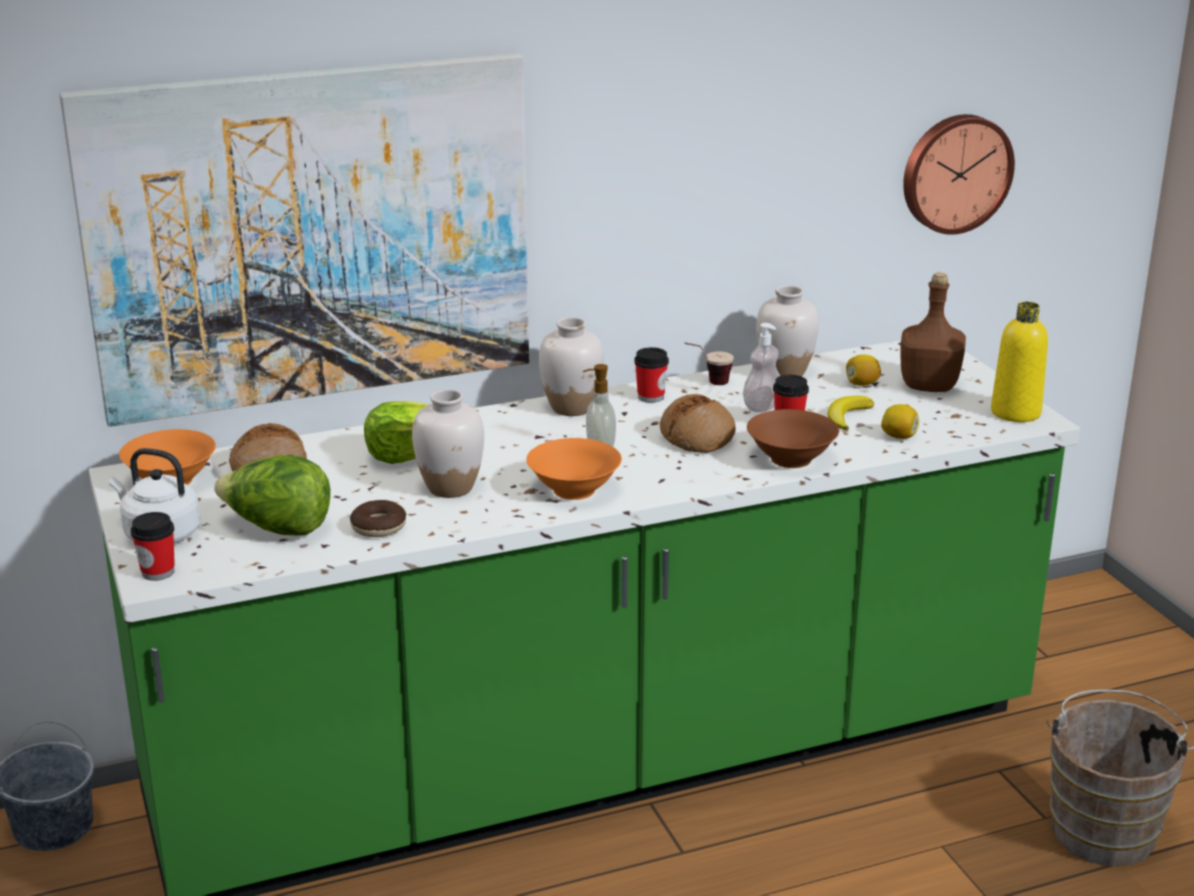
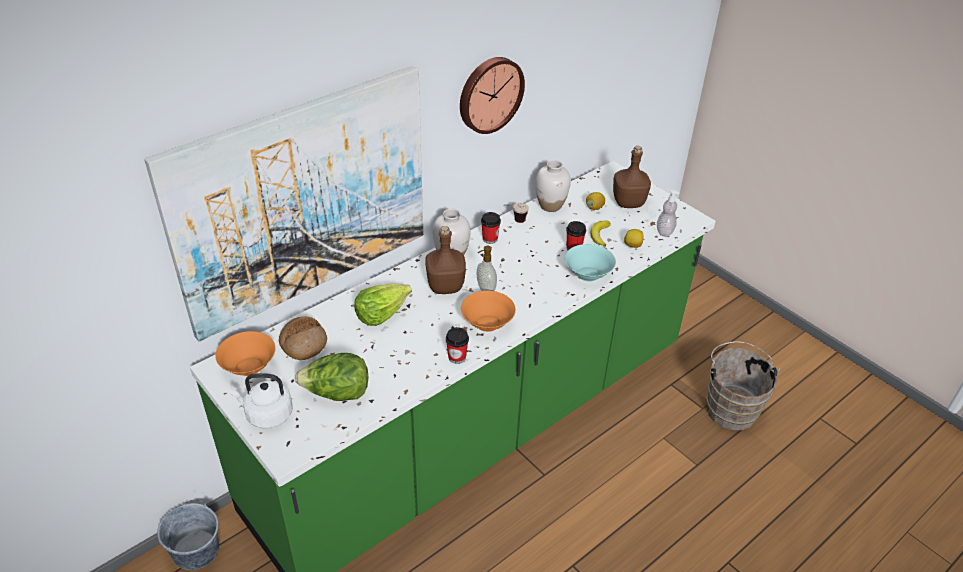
camera: 20 degrees left, 15 degrees up
cup [131,512,175,581] -> cup moved to [446,327,469,364]
donut [350,500,406,537] -> none
white vase [412,389,484,498] -> none
bread [660,394,736,453] -> none
soap dispenser [743,323,780,412] -> soap dispenser moved to [657,190,680,237]
brown bowl [747,409,839,468] -> turquoise bowl [565,244,616,282]
wall clock [903,114,1015,235] -> wall clock moved to [460,57,525,134]
yellow bottle [991,302,1048,422] -> none
none -> brown bottle [425,226,466,294]

